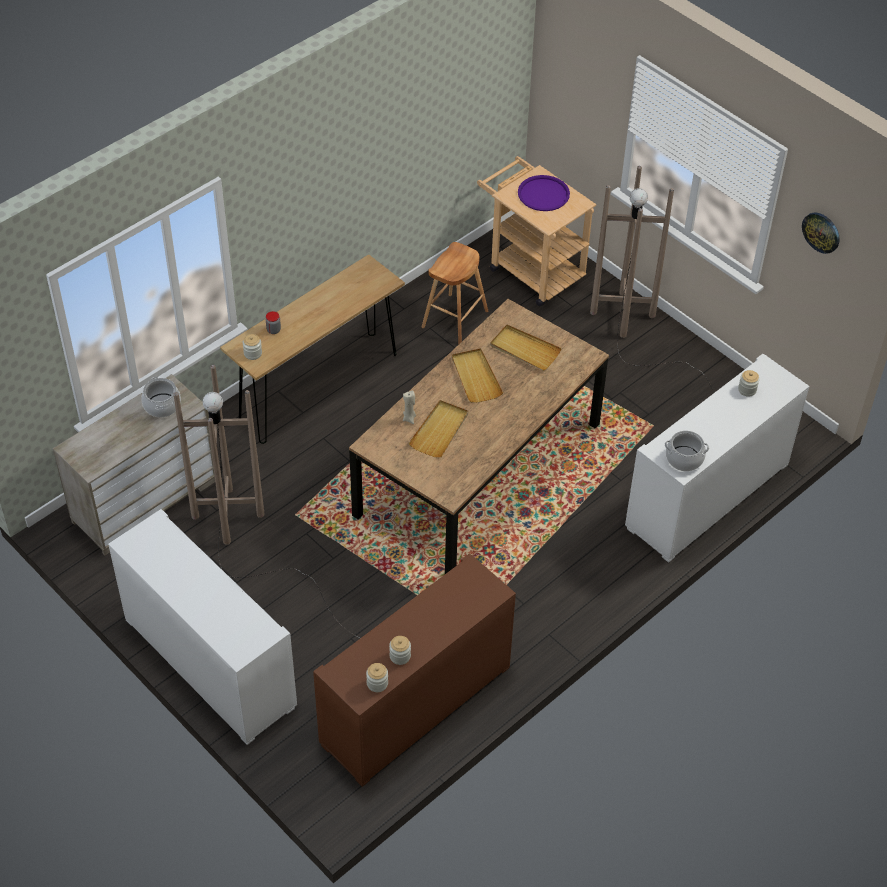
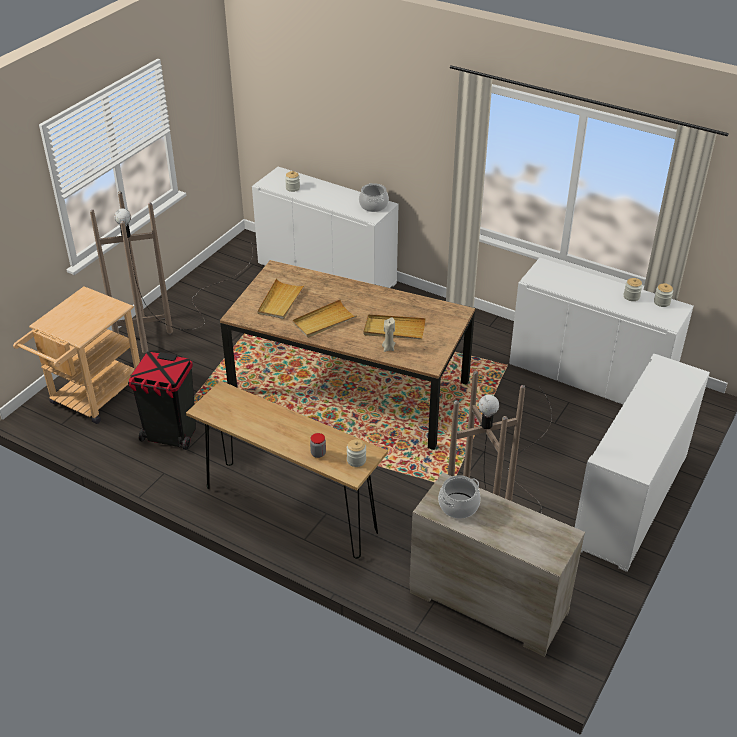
camera: 105 degrees left, 10 degrees down
brown cabinet [313,553,516,787] -> white cabinet [509,258,694,404]
brown stool [421,242,488,344] -> black trash can [128,352,196,450]
purple tray [518,175,570,211] -> none
wall clock [802,213,840,254] -> none

